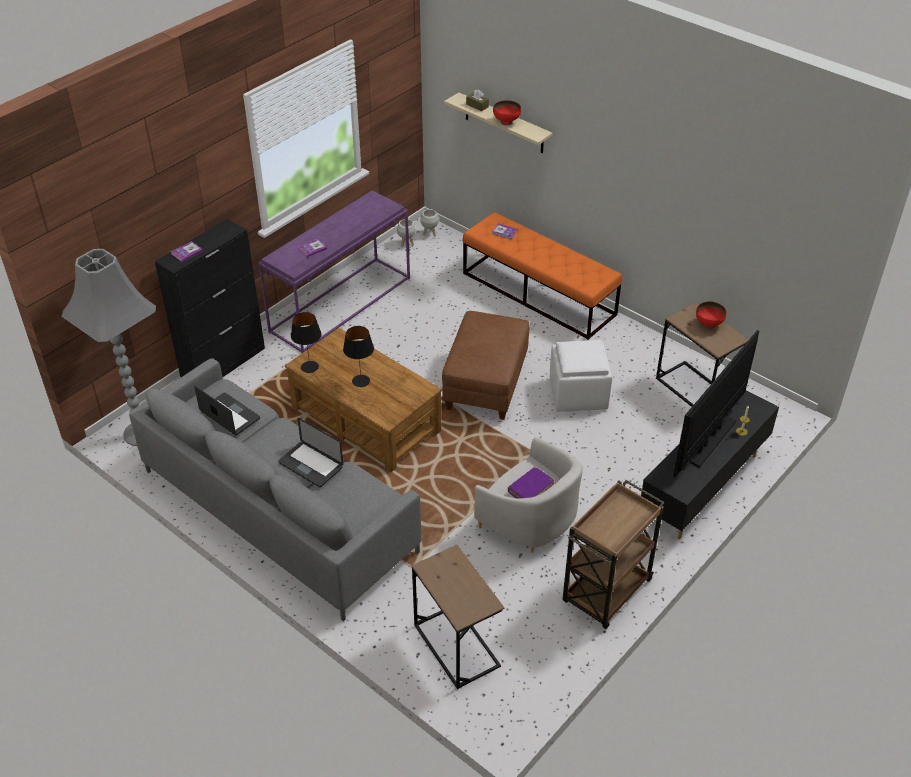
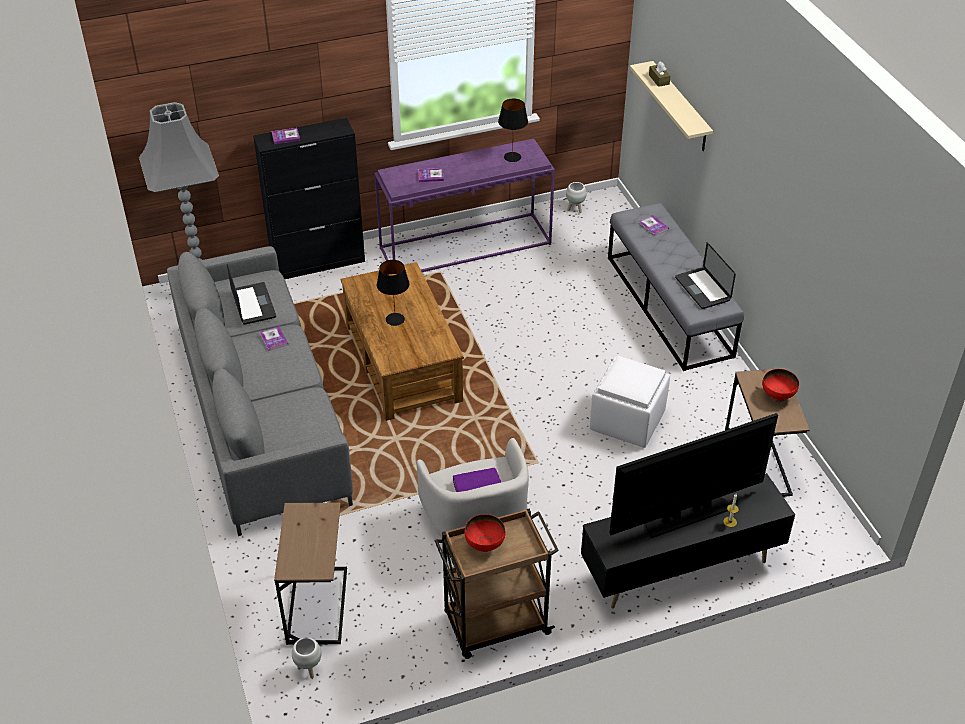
camera: 30 degrees right, 0 degrees up
laptop [278,418,343,487] -> laptop moved to [675,242,736,309]
black table lamp [291,312,321,373] -> black table lamp moved to [498,99,528,162]
white planter [420,209,439,237] -> white planter moved to [292,637,321,679]
brown ottoman [442,311,530,420] -> none
orange bench [463,212,622,340] -> grey bench [608,203,744,371]
red bowl [493,100,521,125] -> red bowl moved to [464,514,506,552]
none -> book [260,327,288,351]

